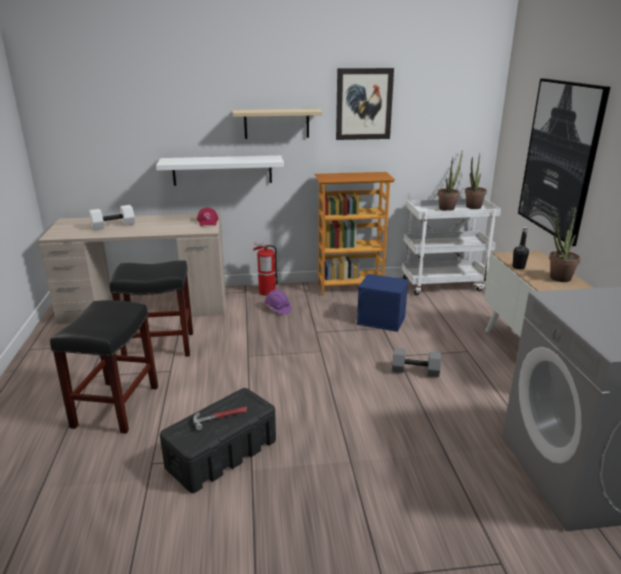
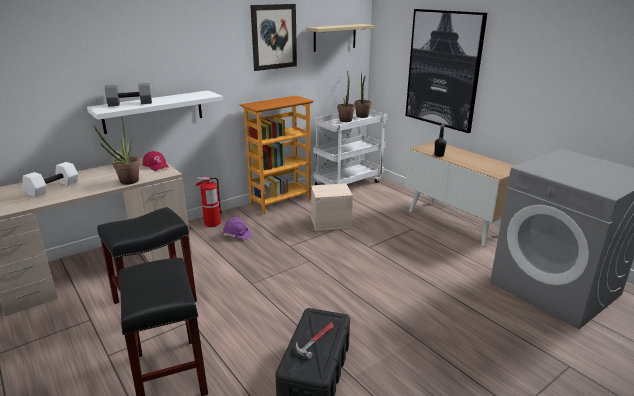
camera: 30 degrees left, 0 degrees up
beige shelf [233,109,323,139] -> beige shelf moved to [307,24,374,52]
blue storage box [357,274,408,332] -> beige storage box [311,183,353,231]
grey dumbbell [392,348,441,377] -> grey dumbbell moved to [105,83,152,106]
potted plant [549,207,581,282] -> potted plant moved to [94,116,140,185]

